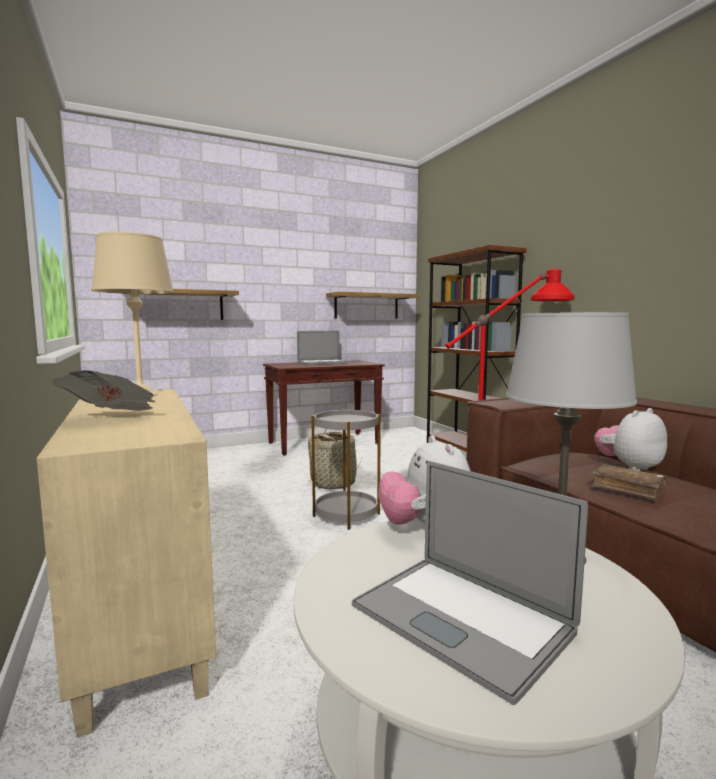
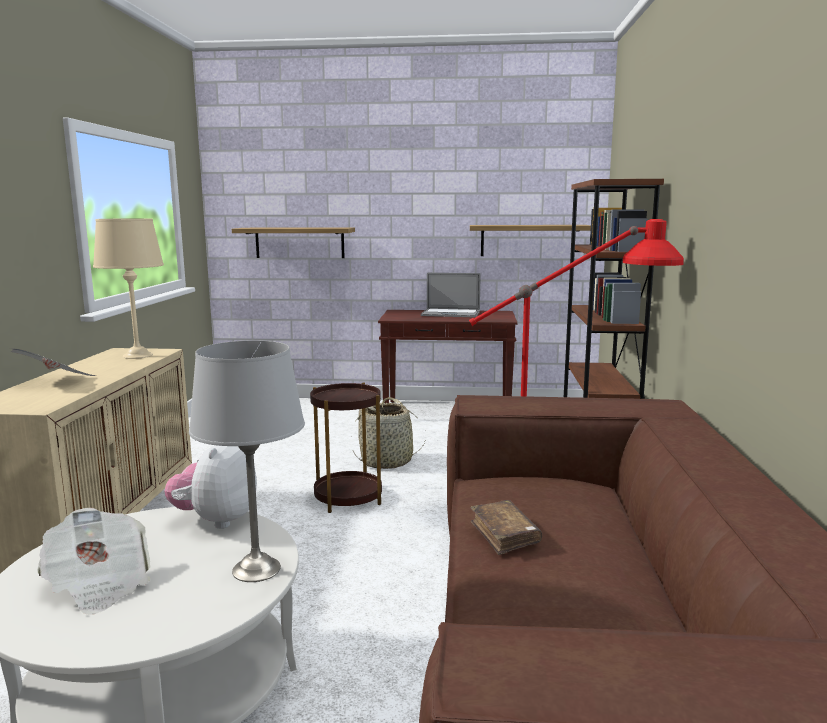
camera: 30 degrees right, 5 degrees up
grey side table [312,409,381,530] -> brown side table [310,383,382,513]
laptop [352,461,588,705] -> newspaper [37,508,150,615]
plush toy [594,408,667,471] -> none

